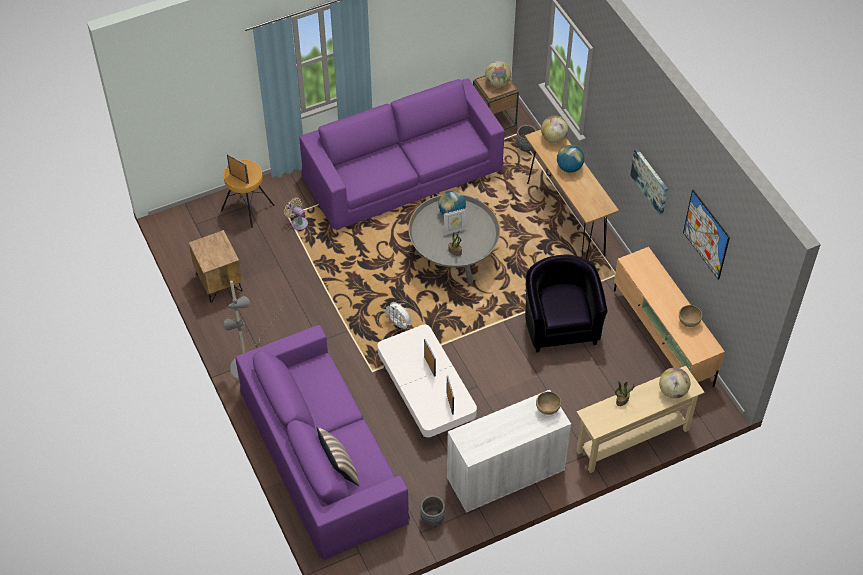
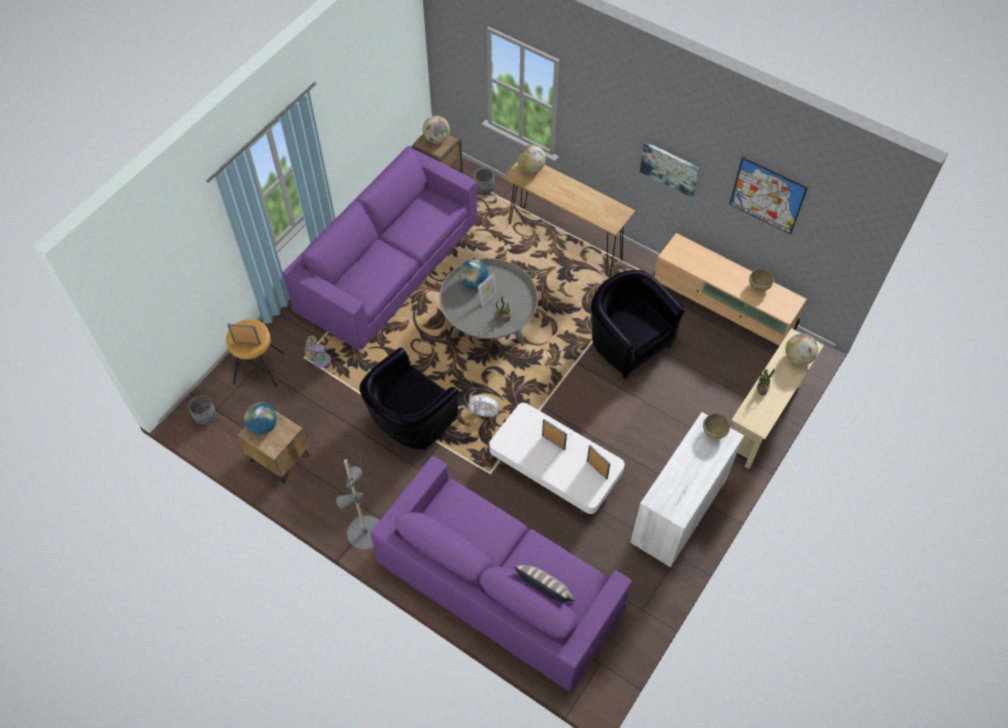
camera: 30 degrees left, 5 degrees up
grey planter [420,495,445,526] -> grey planter moved to [188,395,216,425]
globe [557,145,584,173] -> globe moved to [244,402,277,435]
none -> black armchair [360,347,459,450]

